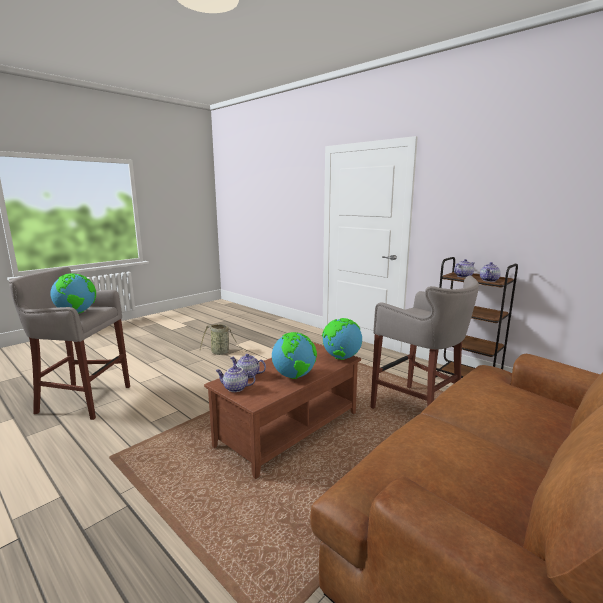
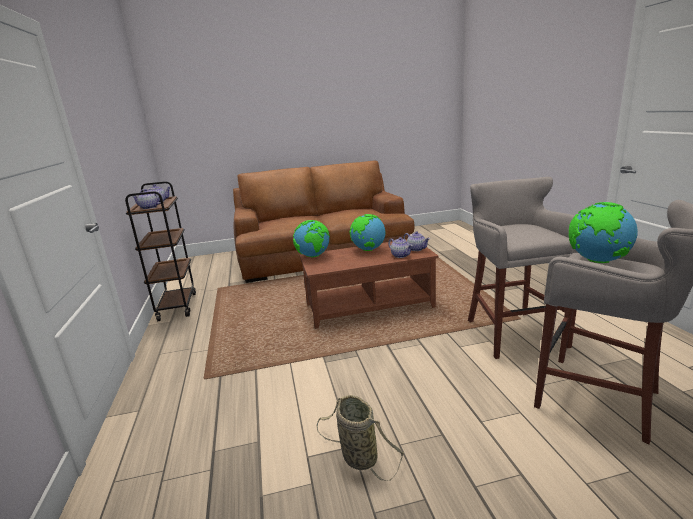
camera: 145 degrees left, 5 degrees up
grey stool [371,276,479,409] -> grey stool moved to [468,177,577,359]

